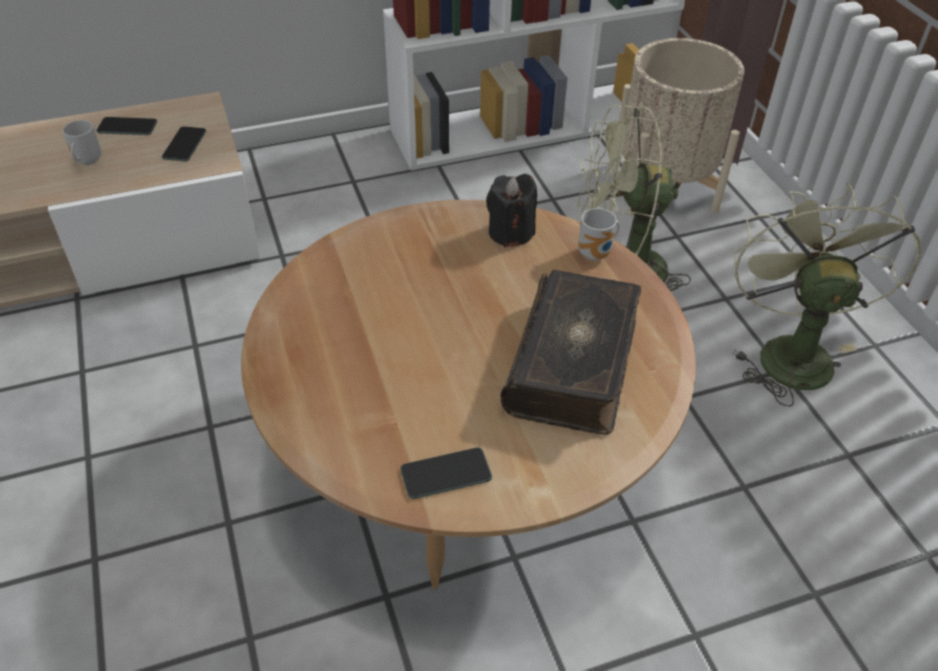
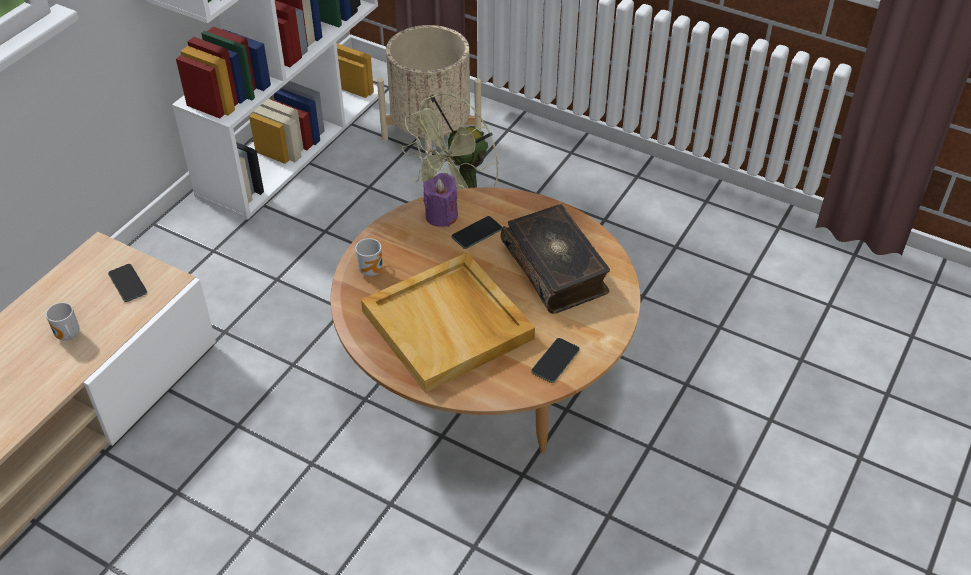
camera: 40 degrees left, 0 degrees up
phone [96,117,157,135] -> phone moved to [451,216,502,249]
black candle [486,174,537,247] -> purple candle [423,173,458,227]
mug [578,208,620,261] -> mug moved to [355,238,383,276]
green fan [732,183,922,407] -> none
none -> beige tray [361,252,535,393]

